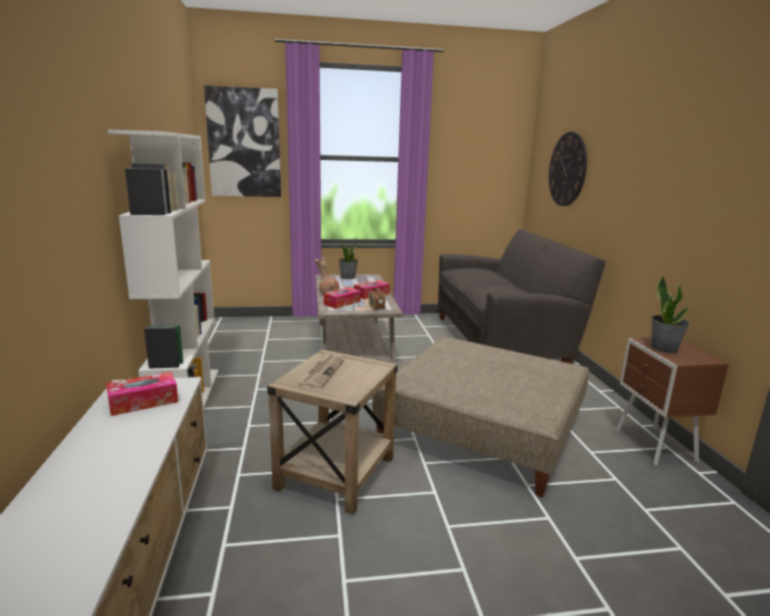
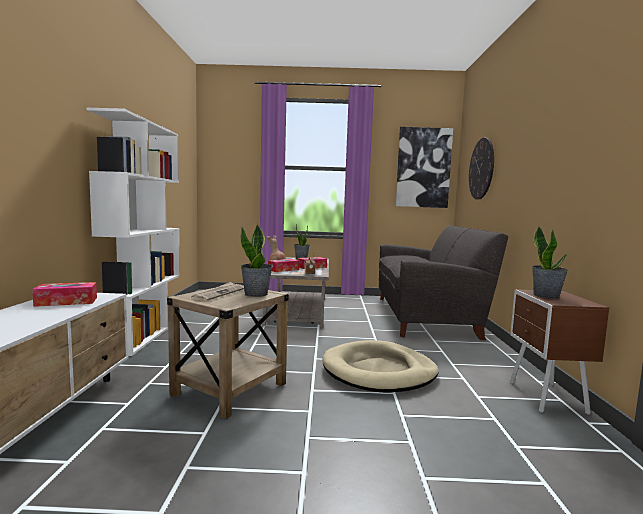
camera: 10 degrees right, 10 degrees down
picture [204,85,281,197] -> picture moved to [396,127,453,208]
beige ottoman [372,337,589,497] -> beige dog bed [323,340,439,393]
none -> potted plant [240,223,273,297]

